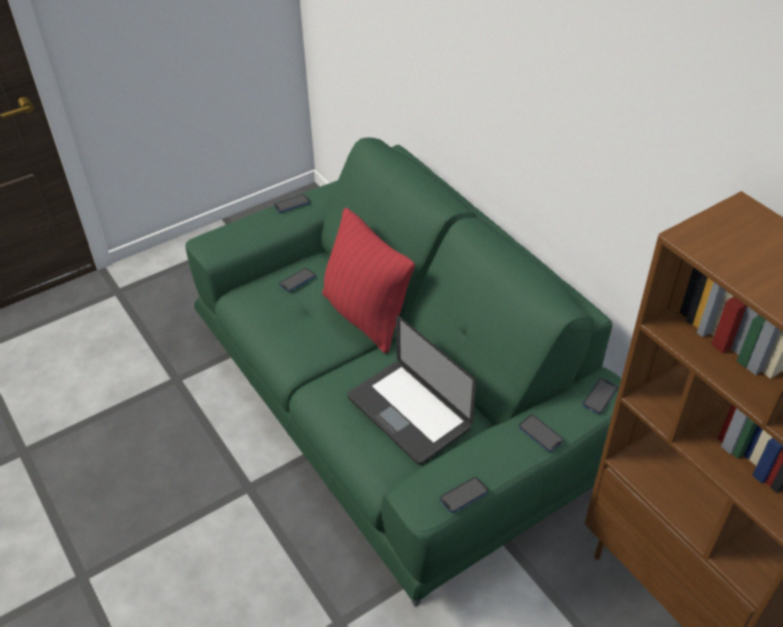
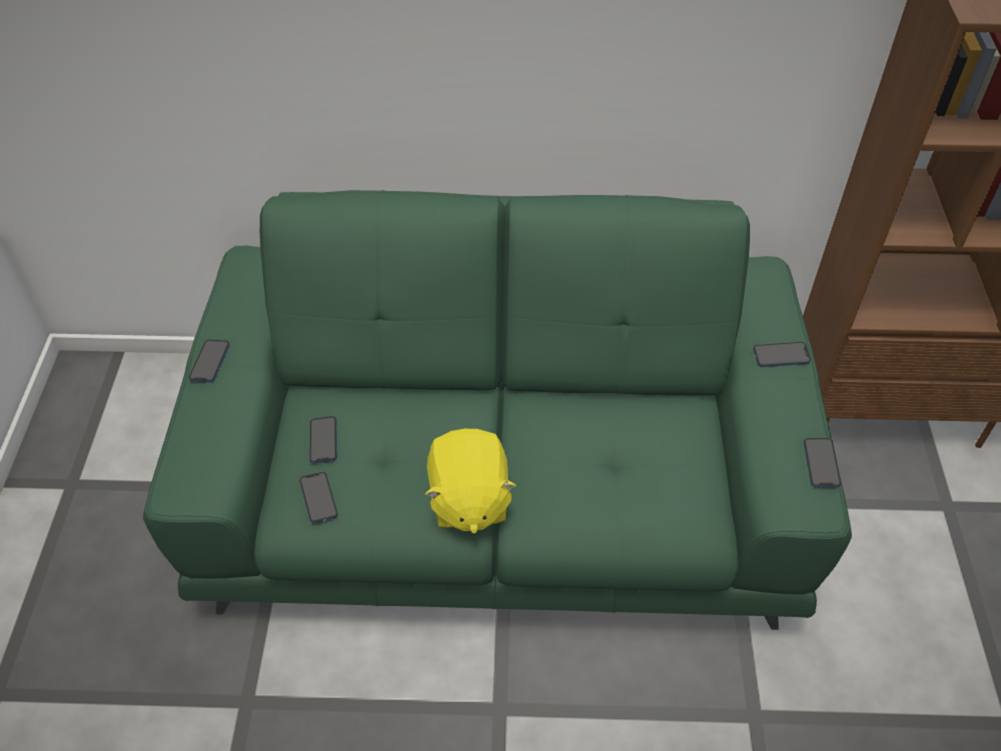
camera: 55 degrees left, 5 degrees up
red pillow [322,207,415,353] -> none
laptop [347,315,476,465] -> none
phone [582,378,618,414] -> phone moved to [299,472,338,523]
none -> yellow plush toy [425,429,516,534]

